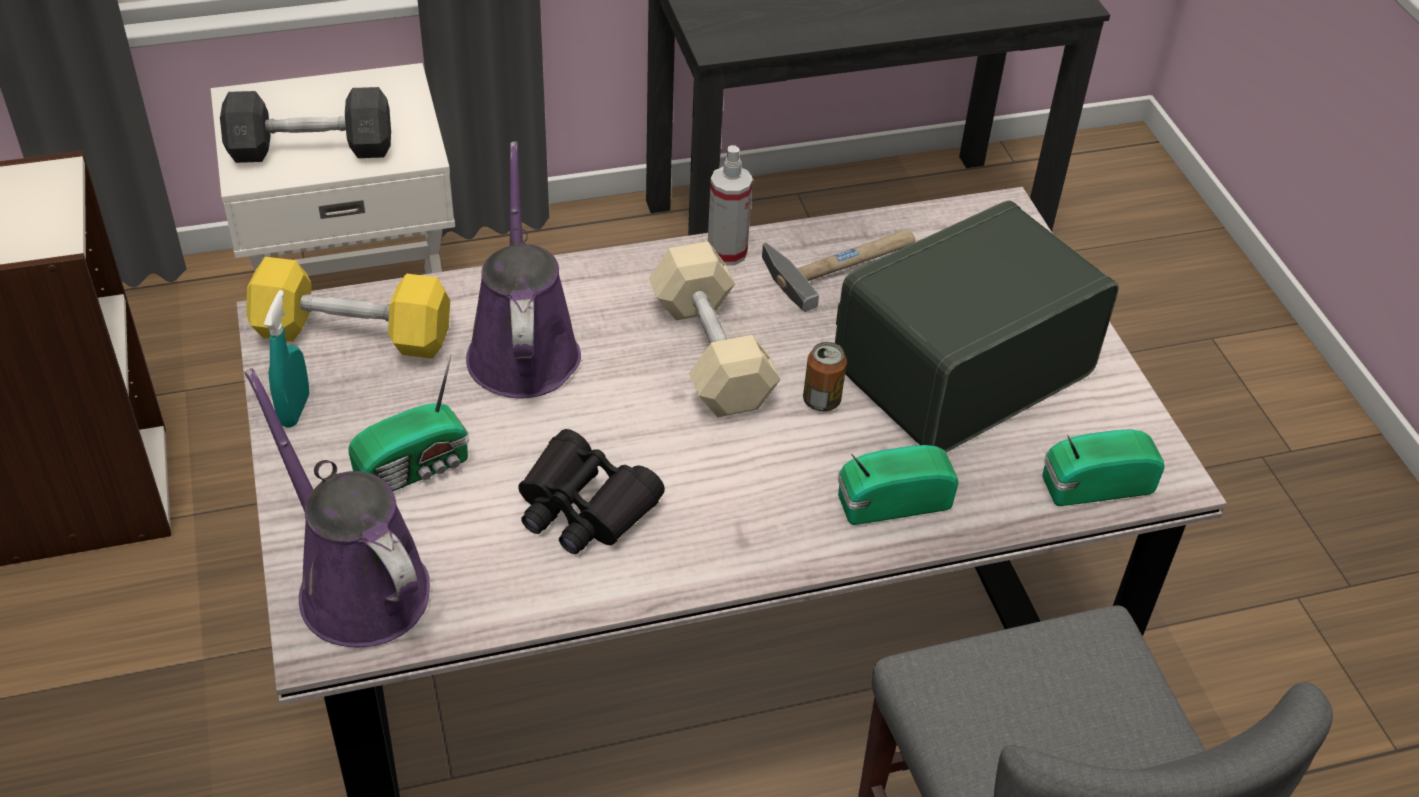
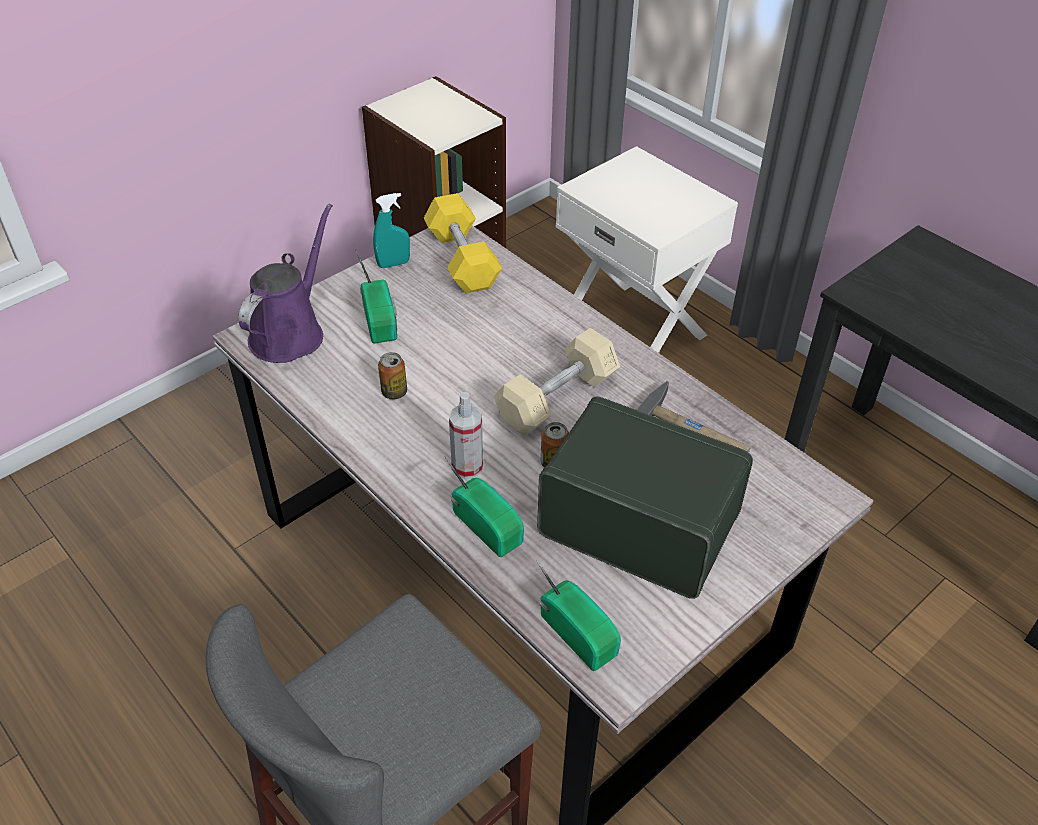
camera: 65 degrees right, 0 degrees up
grey dumbbell [220,87,391,163] -> none
radio [348,354,469,491] -> radio turned 135 degrees counterclockwise [355,249,397,343]
purple watering can [466,141,581,398] -> none
black binoculars [518,429,665,554] -> can [378,352,407,399]
spray bottle [708,145,753,265] -> spray bottle moved to [449,392,483,479]

